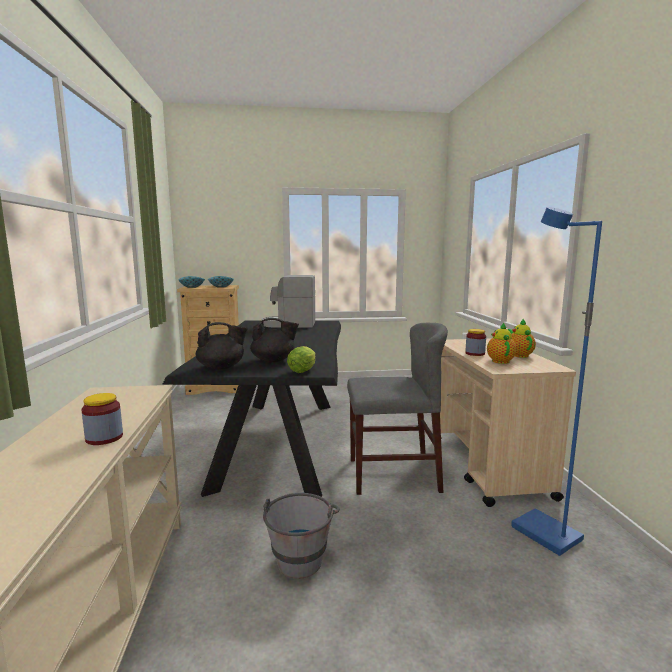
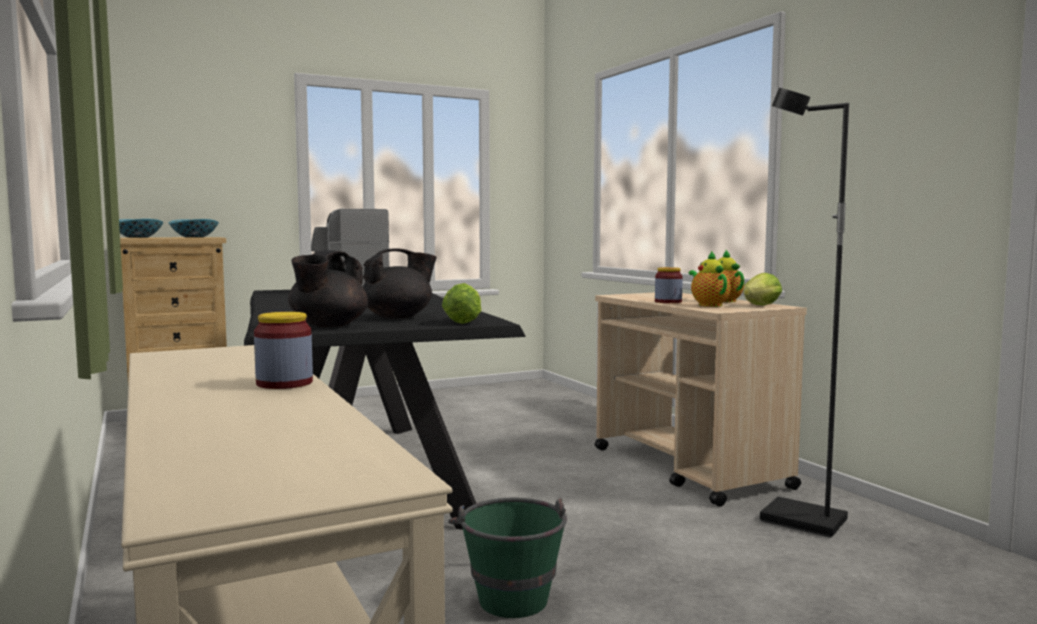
camera: 20 degrees left, 5 degrees down
black teapot [196,322,248,370] -> black teapot turned 150 degrees clockwise [288,250,368,327]
grey bucket [263,493,340,579] -> green bucket [448,498,567,618]
grey chair [347,323,448,495] -> none
blue floor lamp [511,207,602,556] -> black floor lamp [760,88,849,538]
none -> lettuce [743,273,782,305]

